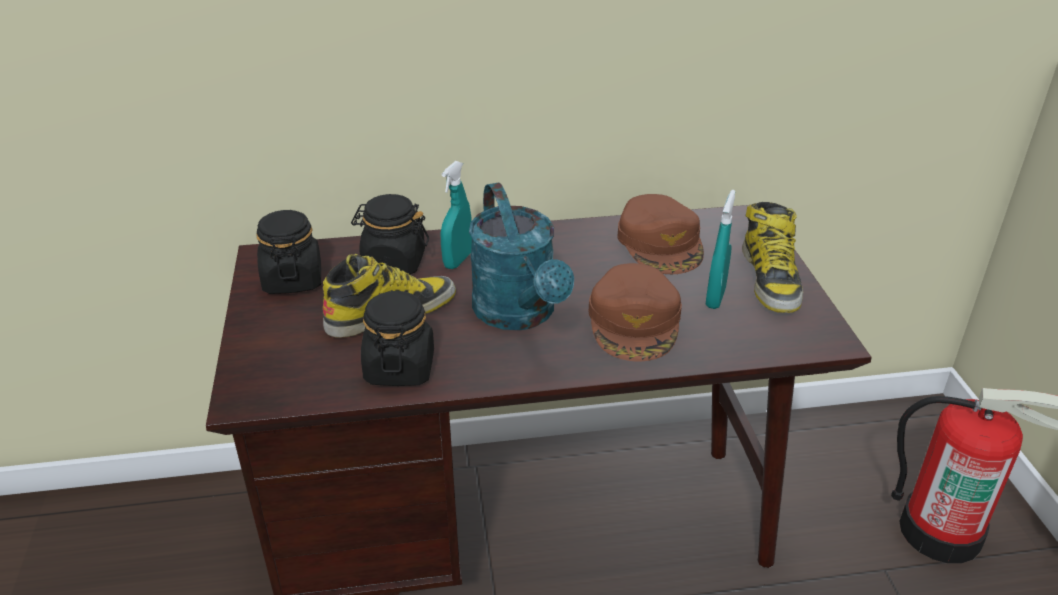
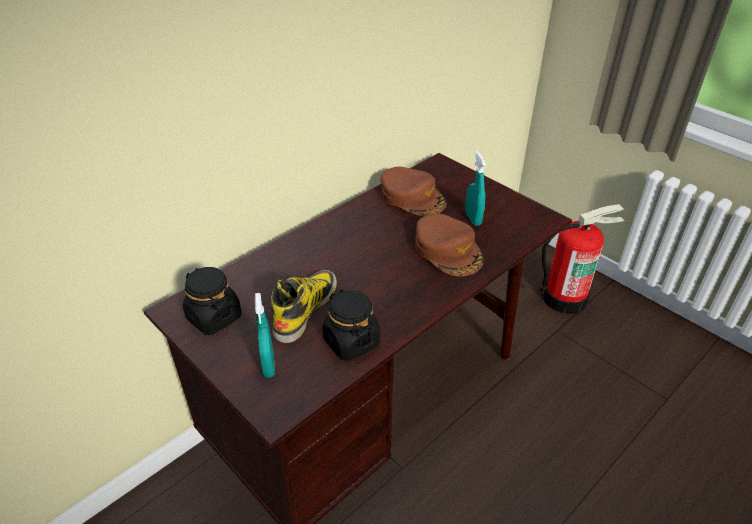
camera: 35 degrees left, 5 degrees up
black jar [351,194,429,274] -> none
turquoise spray bottle [441,161,472,269] -> turquoise spray bottle moved to [255,293,275,378]
turquoise watering can [469,183,574,330] -> none
boot [742,202,803,313] -> none

